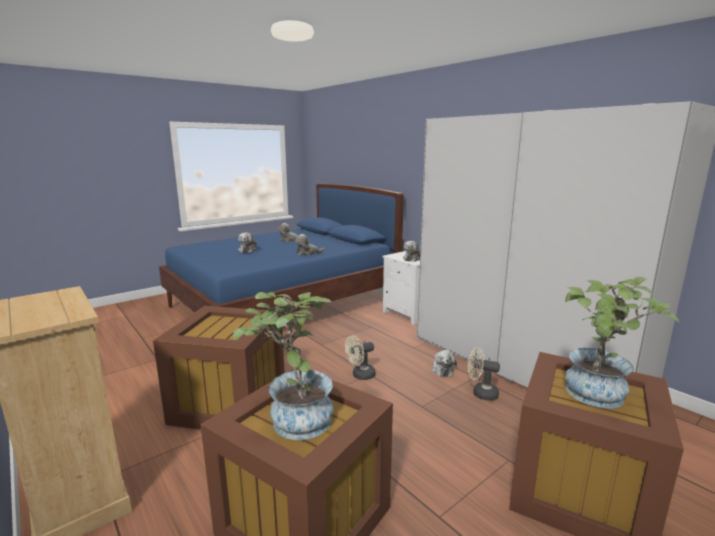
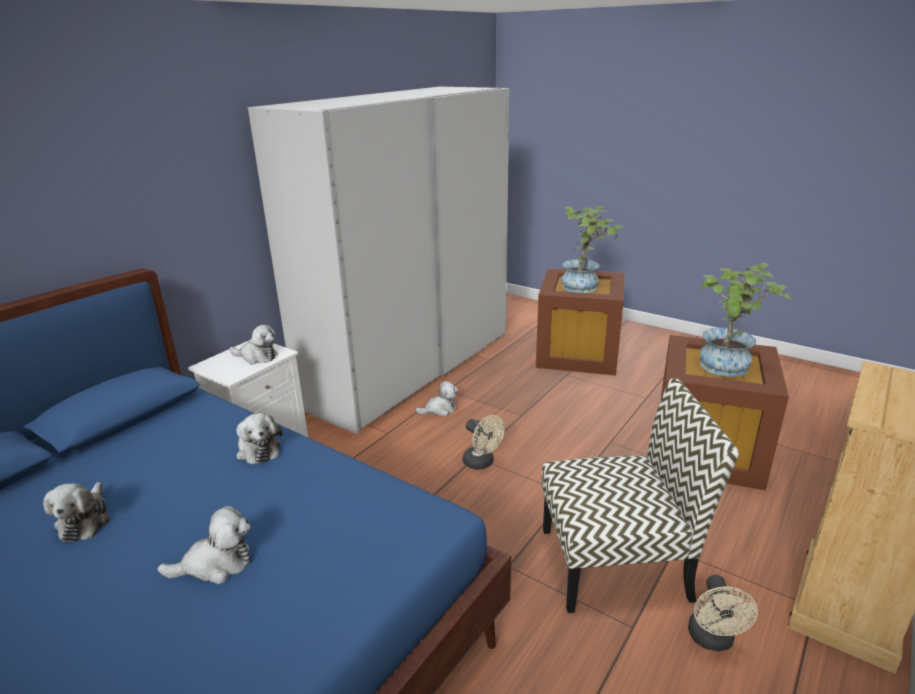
camera: 105 degrees left, 10 degrees up
brown storage box [153,306,285,430] -> chair [541,378,739,613]
beige fan [468,347,500,401] -> beige fan moved to [688,575,758,651]

